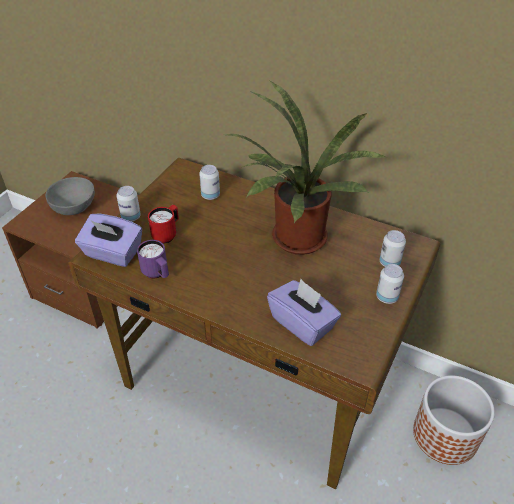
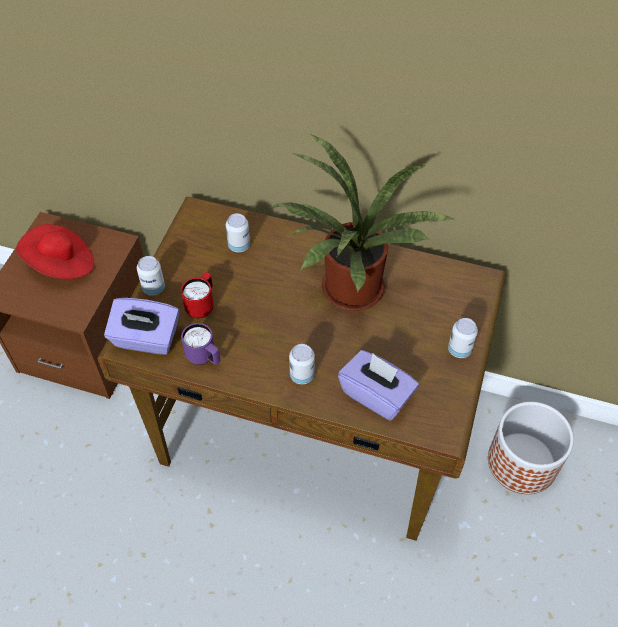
camera: 10 degrees left, 10 degrees up
grey bowl [46,177,95,215] -> red hat [16,224,94,279]
can [380,230,406,267] -> can moved to [289,344,315,384]

